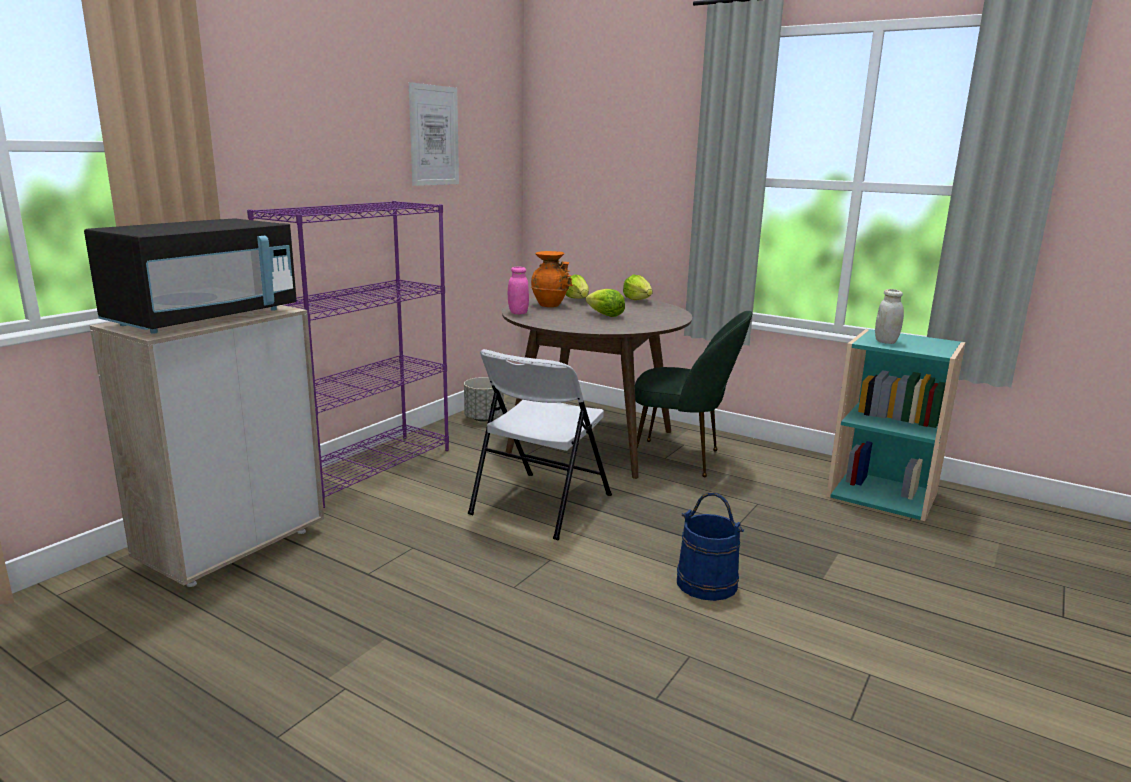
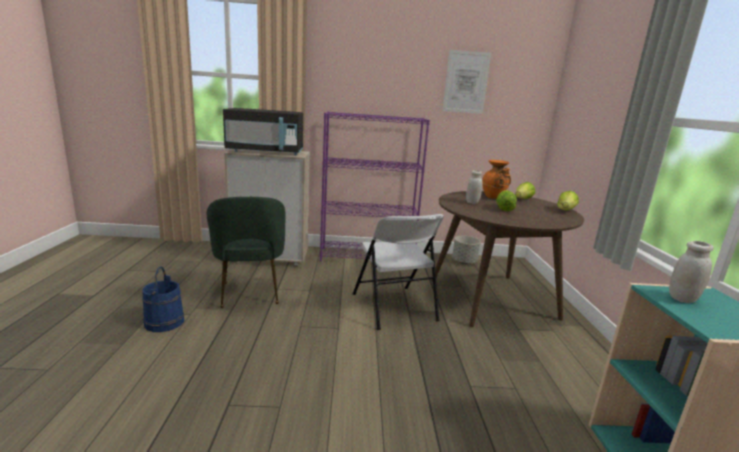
camera: 55 degrees right, 0 degrees up
white chair [468,349,612,541] -> white chair turned 105 degrees counterclockwise [352,214,444,330]
pink jar [508,267,529,314] -> none
green chair [635,311,753,477] -> green chair moved to [207,197,285,308]
blue bucket [677,492,745,601] -> blue bucket moved to [142,266,184,332]
none -> white jar [466,170,483,204]

